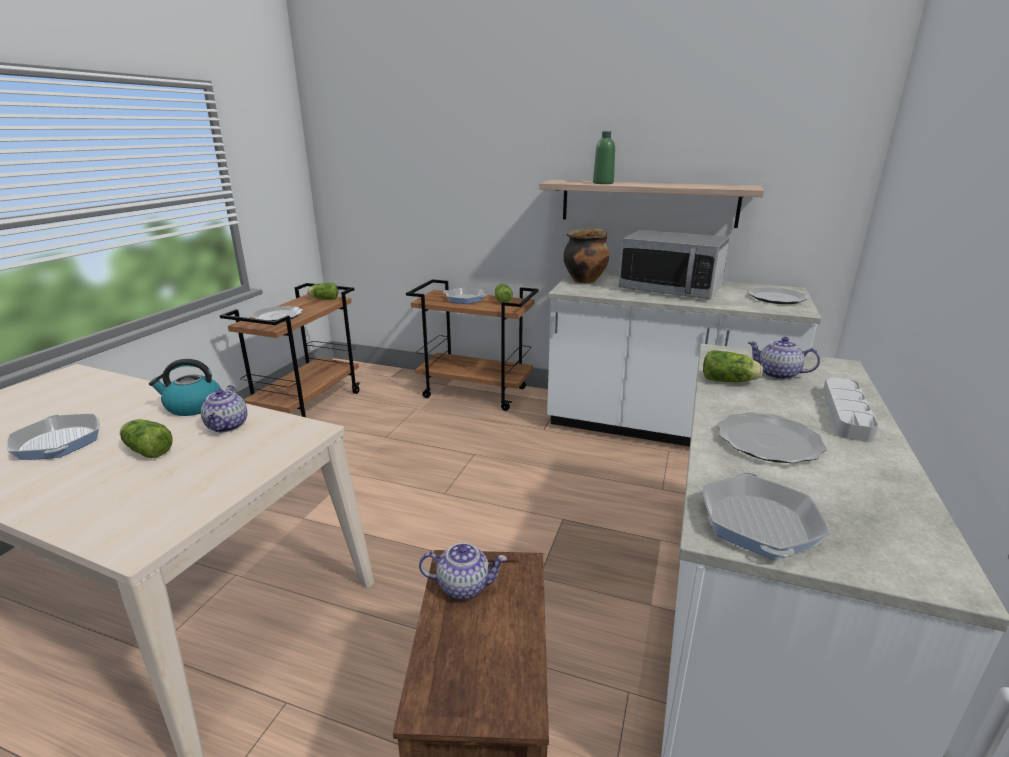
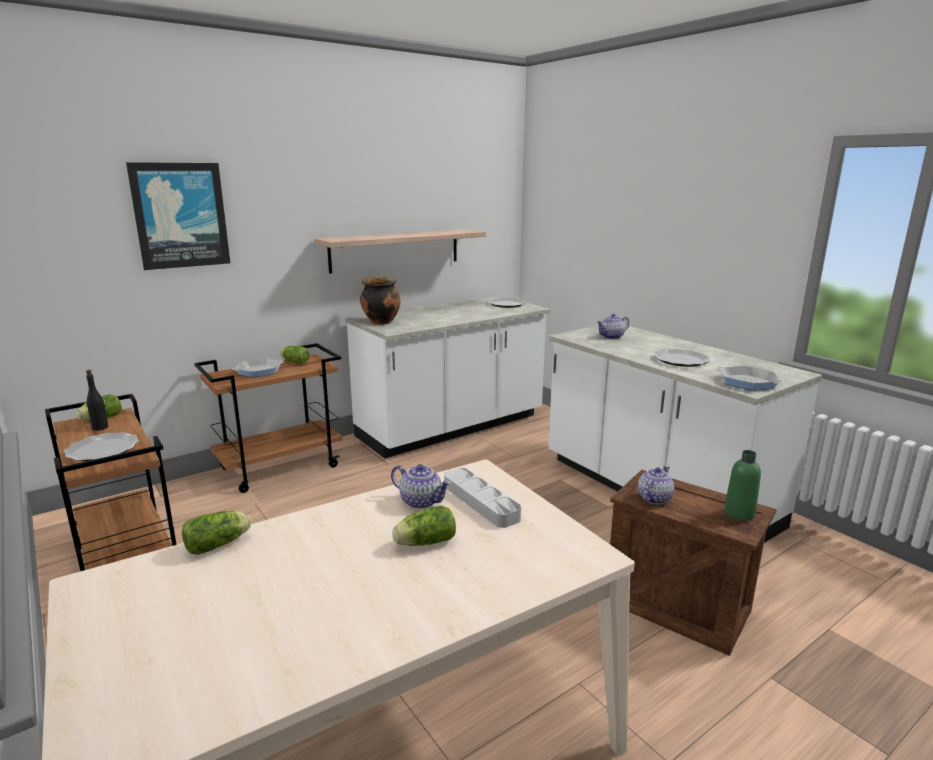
camera: 55 degrees left, 5 degrees down
frying pan [7,414,100,460] -> none
kettle [149,359,221,416] -> none
green bottle [593,131,615,184] -> green bottle moved to [724,450,761,521]
microwave [618,230,730,299] -> none
lettuce [703,350,763,382] -> lettuce moved to [182,511,251,555]
grey tray [822,377,878,442] -> grey tray moved to [444,468,521,528]
none -> black bottle [86,370,108,431]
none -> picture [126,162,230,270]

